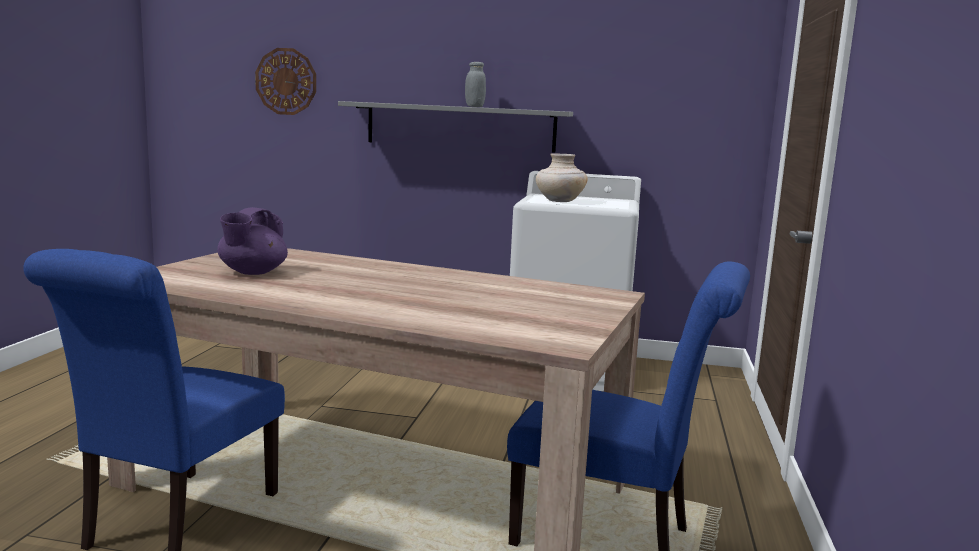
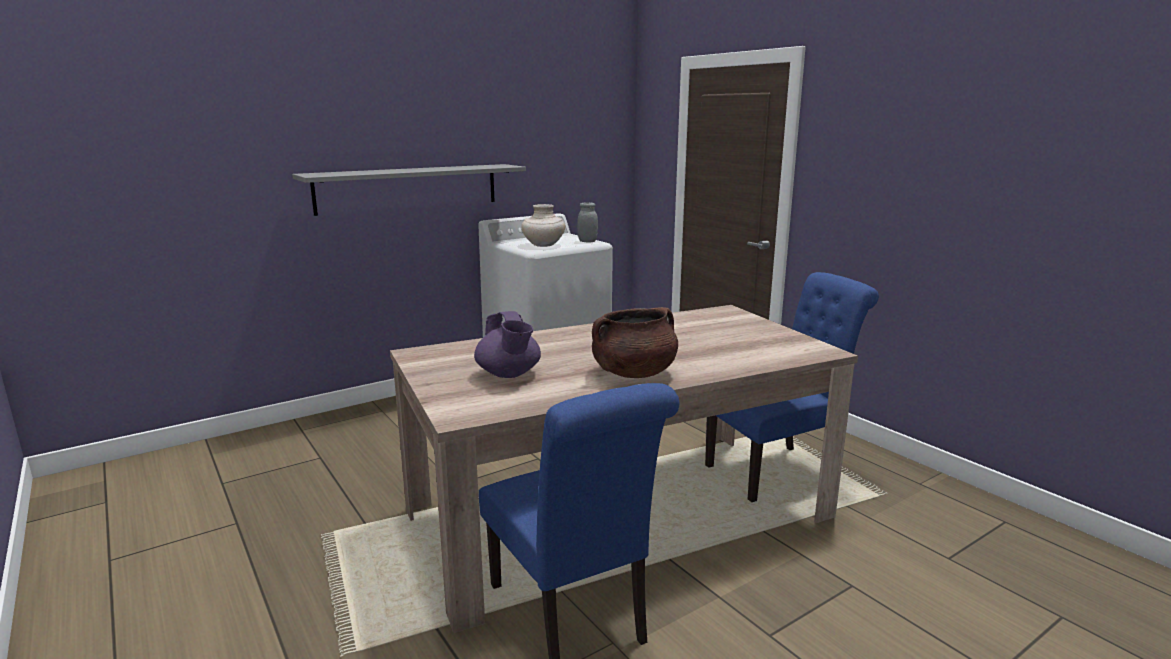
camera: 45 degrees left, 5 degrees up
wall clock [255,48,316,115] -> none
grey jar [465,62,486,107] -> grey jar moved to [577,202,598,242]
none -> brown cooking pot [592,307,678,378]

